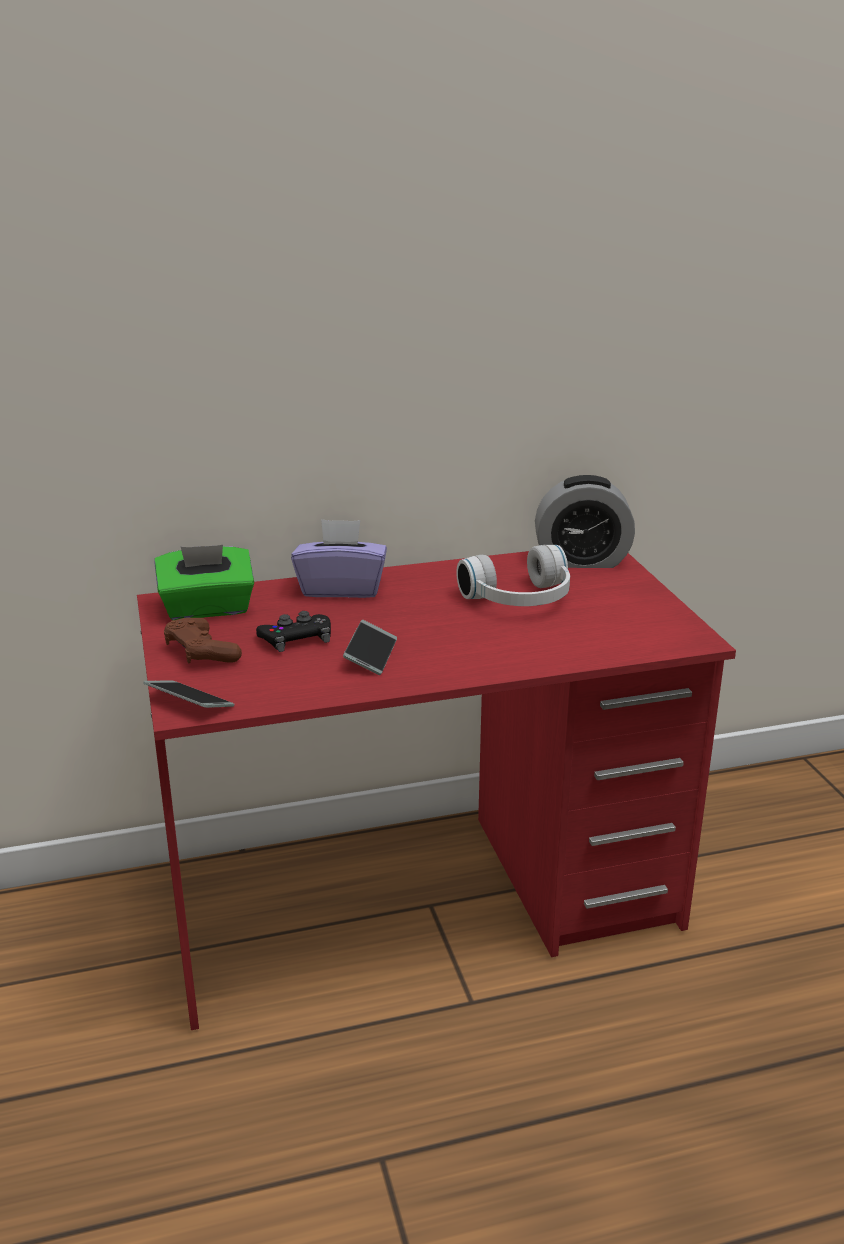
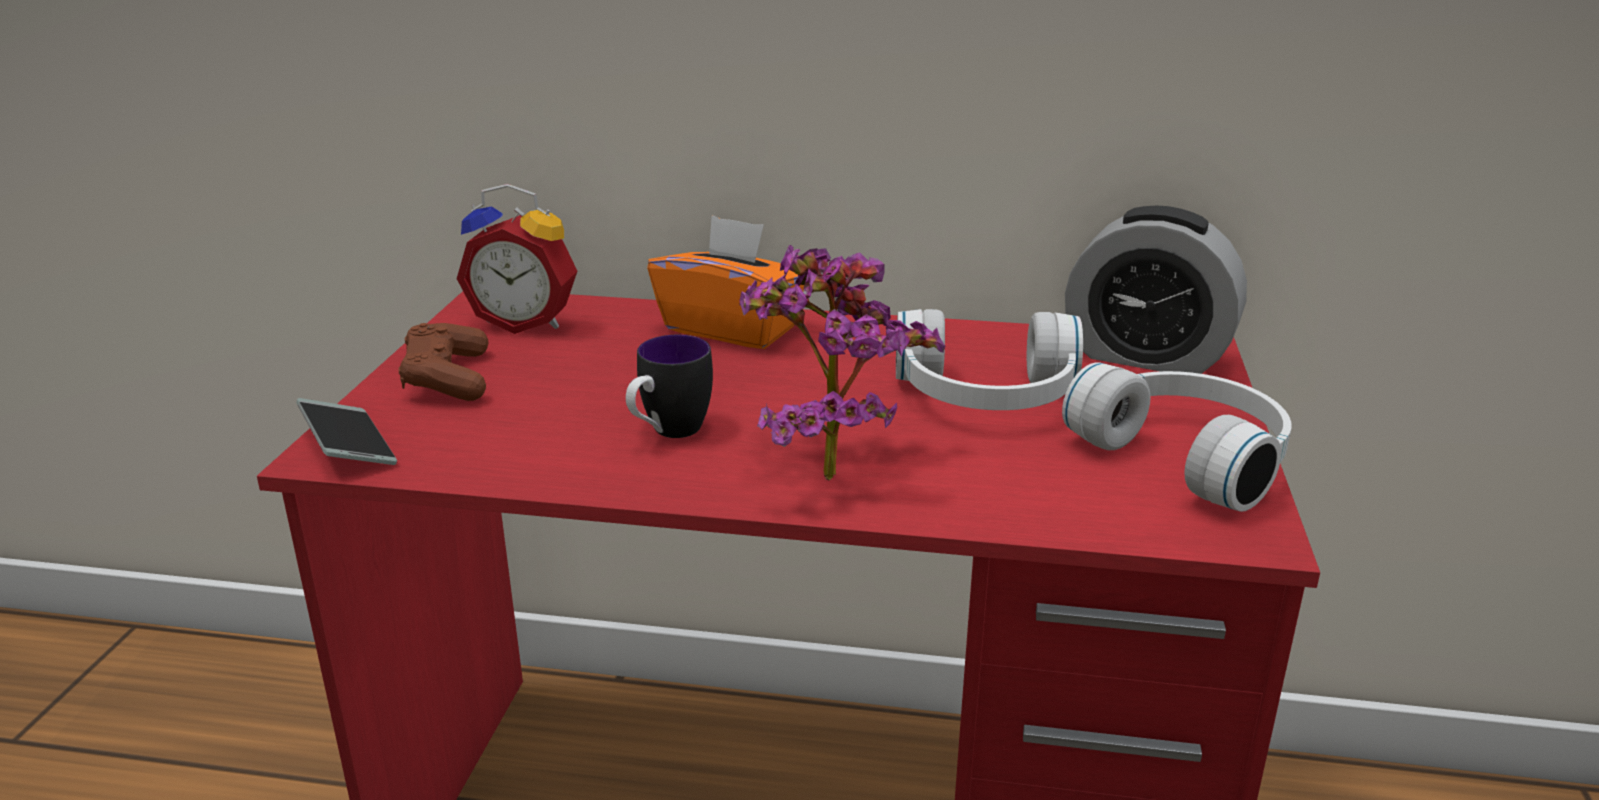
camera: 25 degrees right, 0 degrees up
green tissue box [154,545,254,620] -> alarm clock [456,184,577,334]
black game controller [256,611,331,652] -> none
purple tissue box [291,519,387,598] -> orange tissue box [647,215,804,349]
phone [343,620,397,675] -> mug [626,335,713,438]
none -> potted plant [739,245,945,481]
none -> white headphones [1062,362,1292,512]

